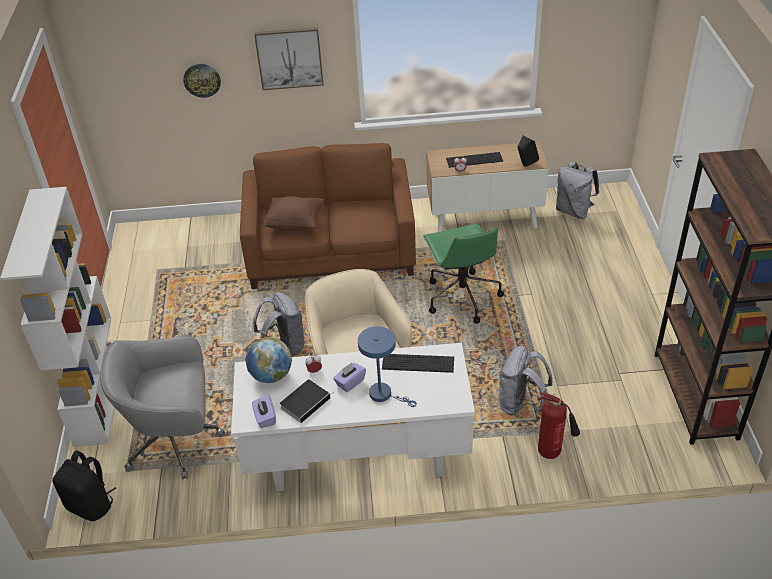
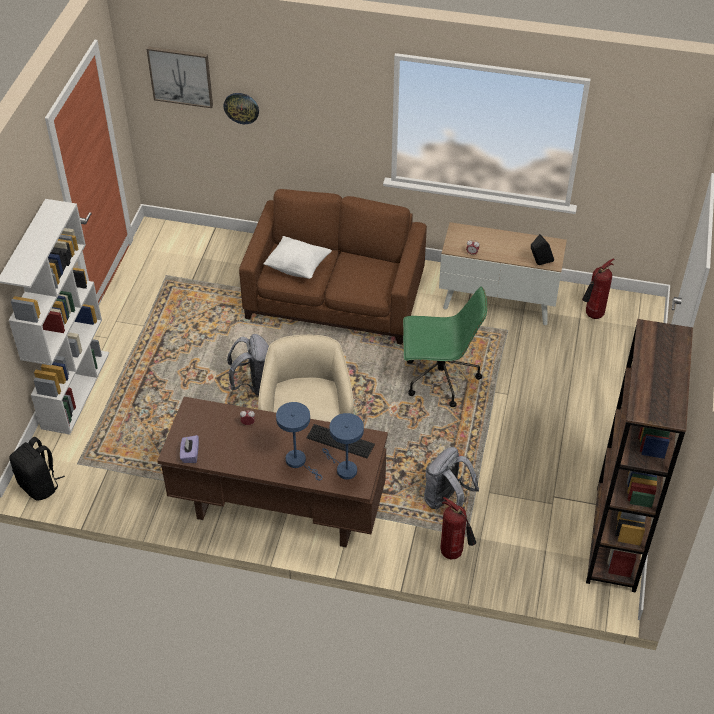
camera: 15 degrees right, 5 degrees up
grey office chair [100,335,225,479] -> none
white desk [231,343,475,492] -> brown desk [157,397,388,547]
globe [245,337,292,383] -> none
picture [254,27,324,90] -> picture moved to [146,46,213,108]
brown pillow [262,196,325,231] -> white pillow [263,236,332,279]
book [279,379,335,423] -> none
purple tissue box [333,363,366,392] -> none
green office chair [423,223,504,324] -> green office chair turned 90 degrees counterclockwise [403,286,487,407]
keyboard [446,152,503,168] -> none
grey backpack [556,162,599,219] -> fire extinguisher [582,258,615,319]
none -> blue table lamp [322,413,364,480]

